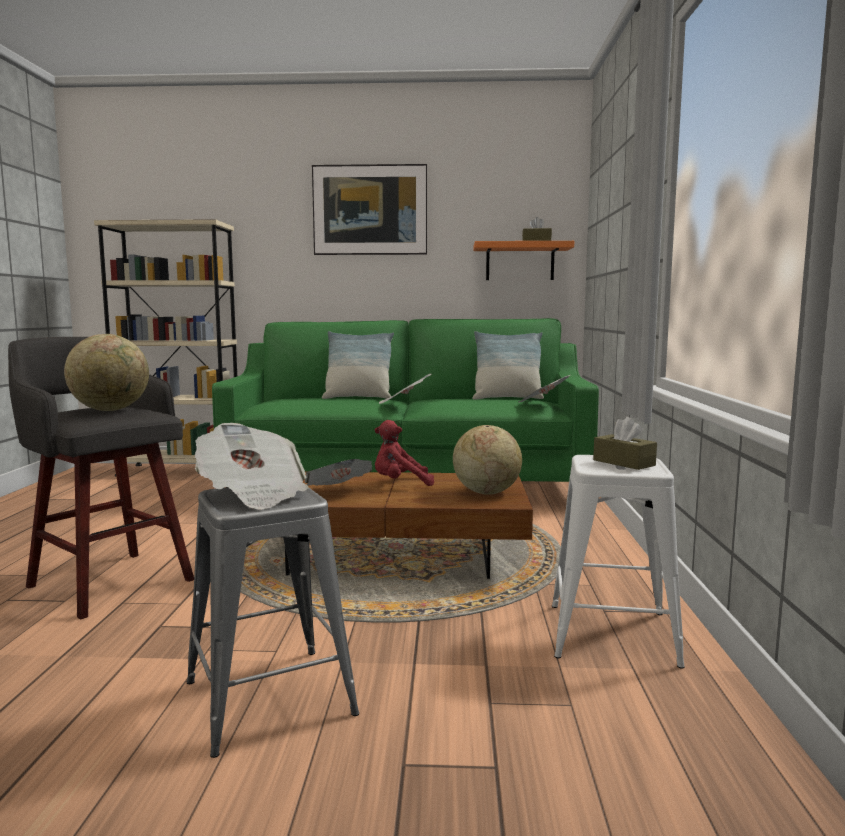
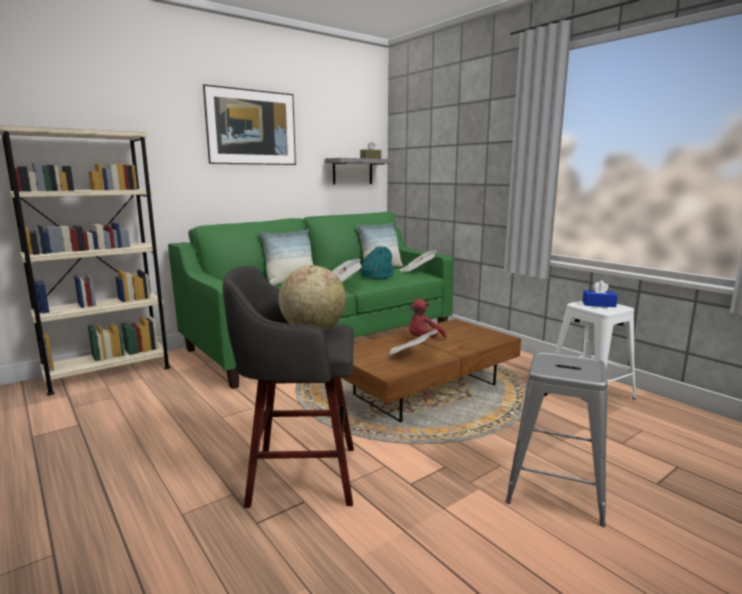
camera: 40 degrees left, 5 degrees up
newspaper [195,423,308,510] -> none
globe [453,425,522,495] -> none
orange shelf [474,241,574,280] -> grey shelf [325,158,395,184]
brown tissue box [593,417,657,470] -> blue tissue box [583,280,618,307]
none -> turquoise hat [360,246,394,279]

